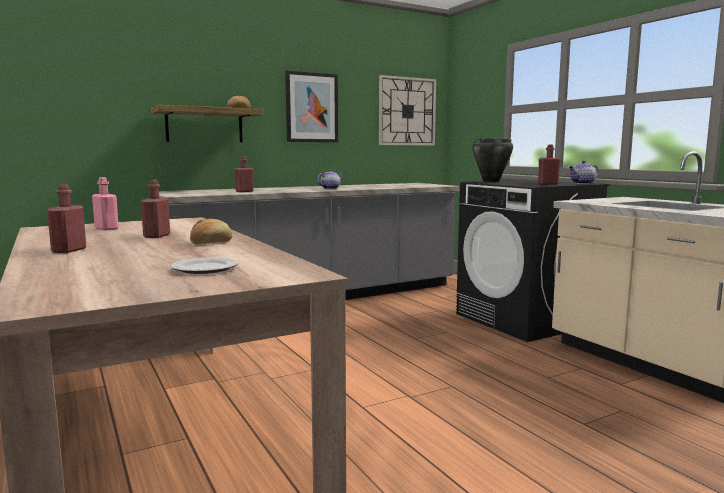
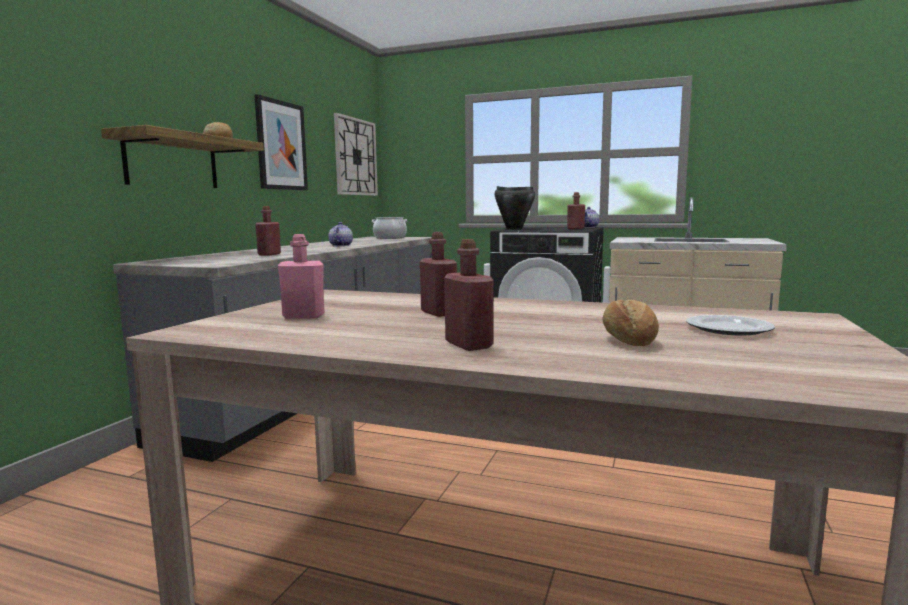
camera: 40 degrees left, 0 degrees up
bread [190,219,232,244] -> bread moved to [602,300,659,346]
none -> cooking pot [372,217,408,239]

